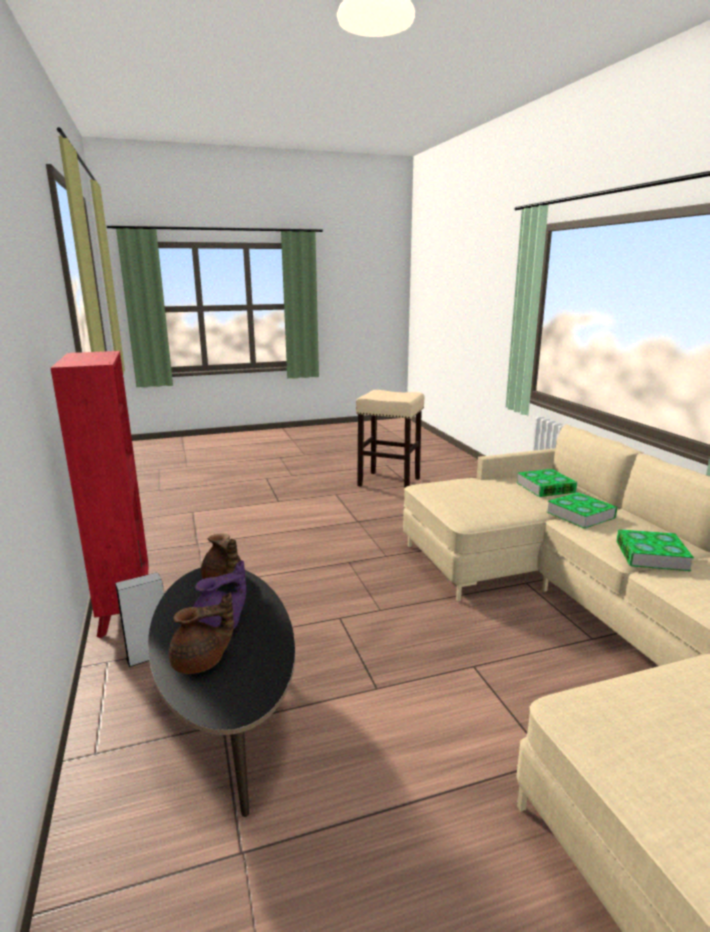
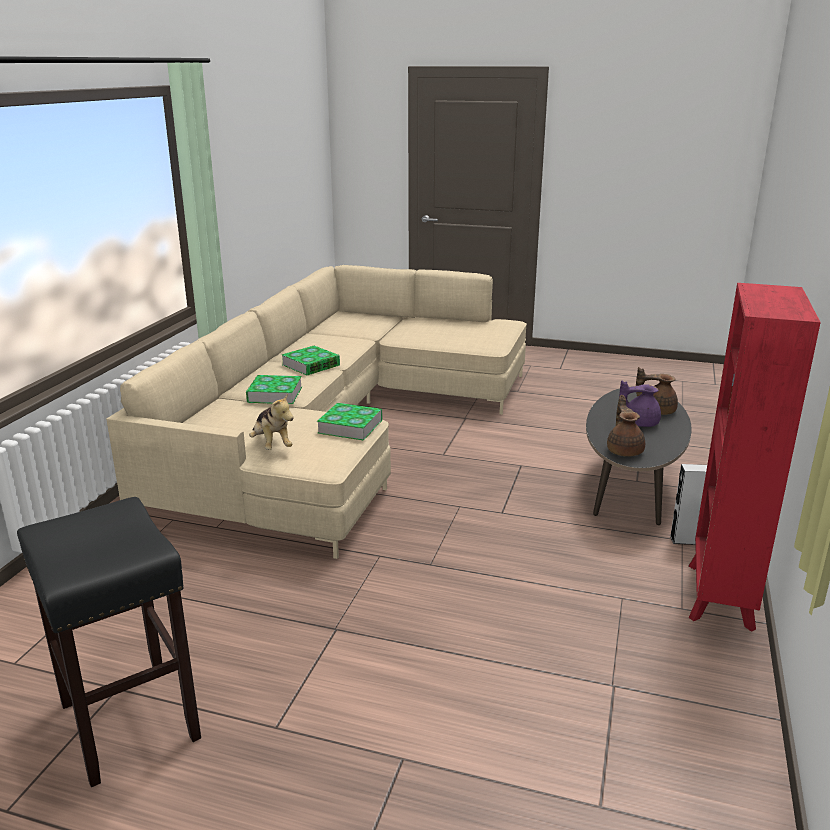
camera: 145 degrees left, 5 degrees up
beige stool [356,390,424,488] -> black stool [17,497,201,787]
book [516,469,577,497] -> book moved to [317,403,382,441]
none -> plush toy [249,393,294,450]

